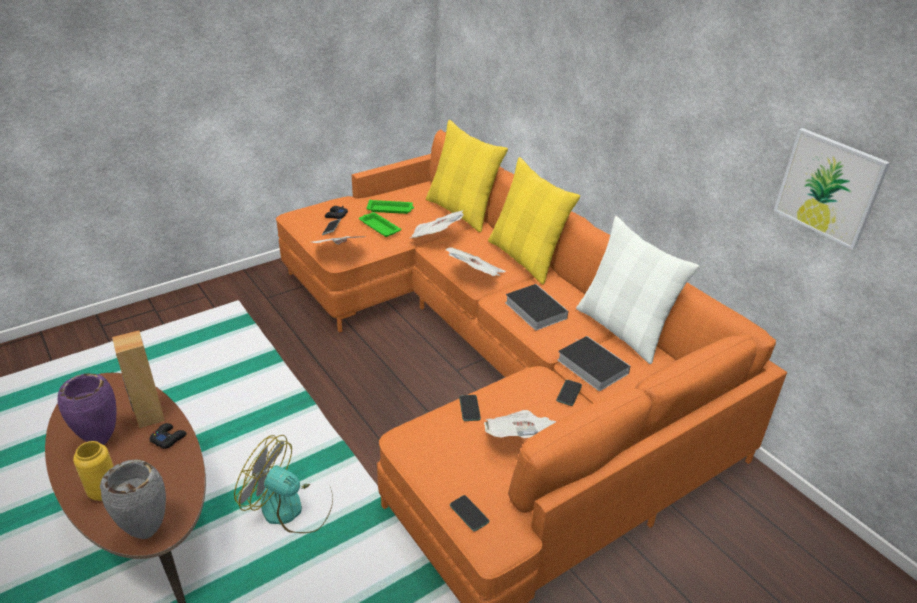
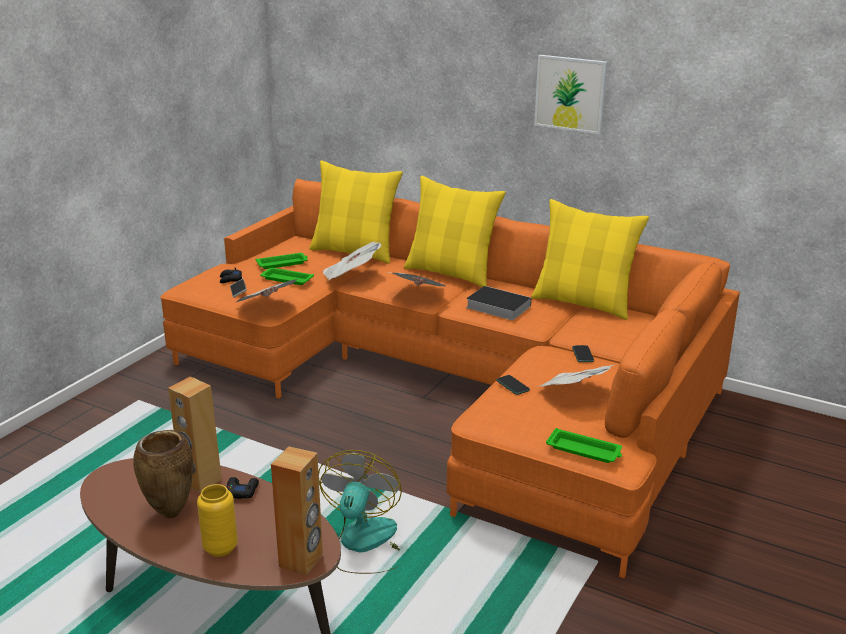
camera: 25 degrees left, 10 degrees down
purple vase [57,373,116,445] -> brown vase [133,430,193,518]
grey vase [100,459,166,539] -> brown speaker [271,446,323,575]
fan [234,435,333,533] -> fan turned 105 degrees clockwise [319,450,405,574]
phone [450,495,489,531] -> green tray [546,428,622,463]
book [557,336,631,391] -> none
white pillow [576,216,699,364] -> yellow pillow [531,199,649,320]
picture [774,128,890,250] -> picture moved to [534,55,607,134]

